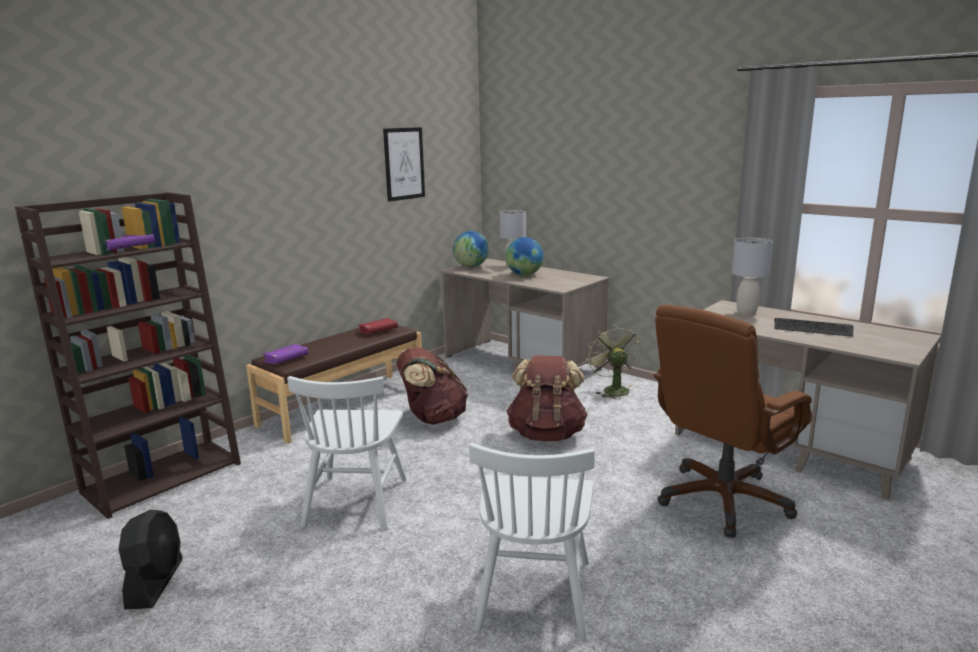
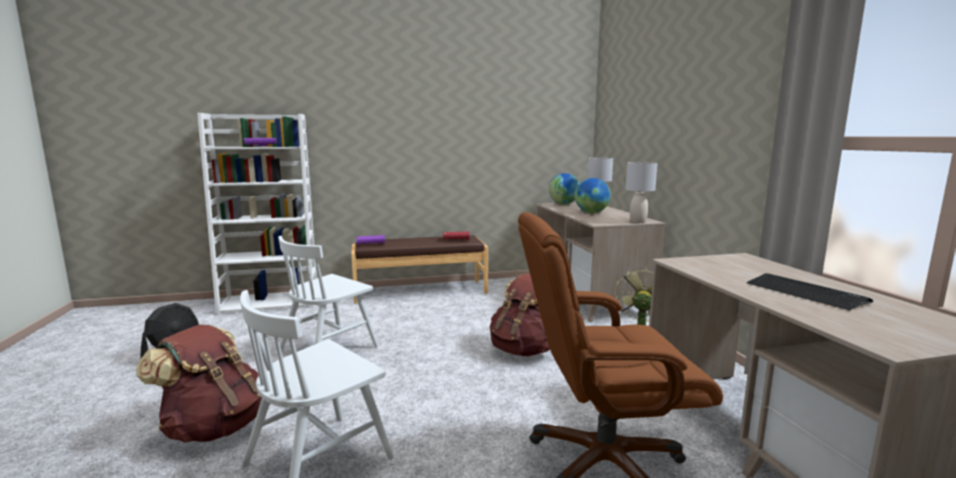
camera: 35 degrees right, 5 degrees down
brown bookcase [15,192,241,519] -> white bookcase [197,113,317,315]
picture [383,127,425,202] -> none
brown backpack [396,347,468,425] -> brown backpack moved to [136,324,262,443]
grey table lamp [732,238,773,315] -> grey table lamp moved to [626,162,657,223]

